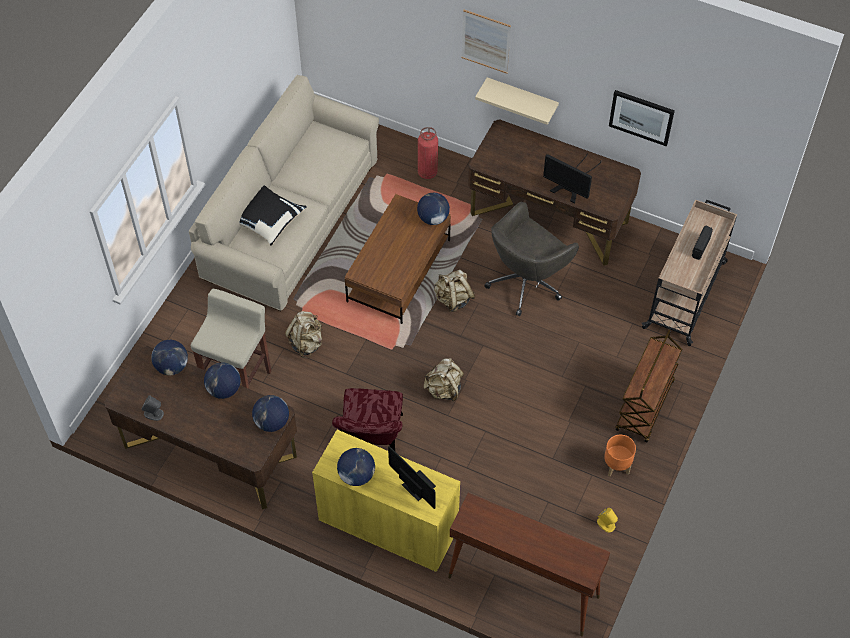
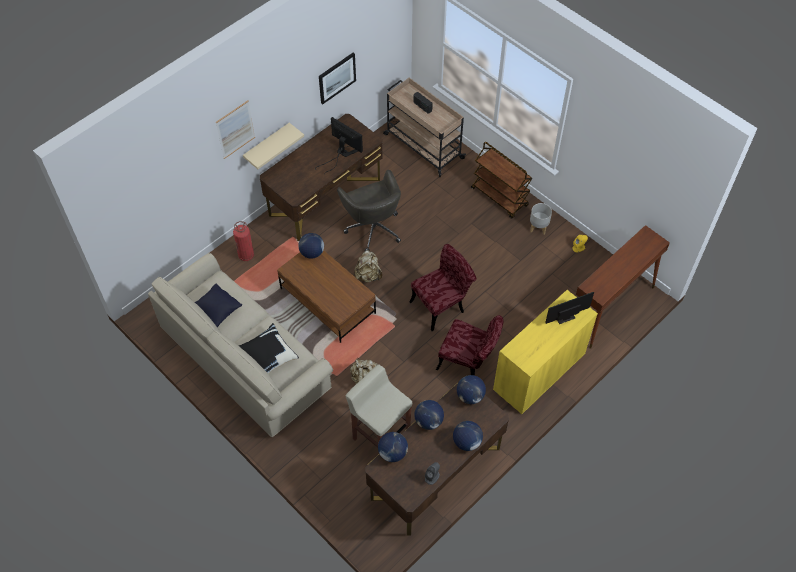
camera: 70 degrees left, 0 degrees up
globe [337,448,375,486] -> globe moved to [453,421,483,451]
beige backpack [423,358,464,402] -> red chair [409,244,477,331]
monitor [543,153,601,204] -> monitor turned 105 degrees counterclockwise [315,117,363,174]
orange planter [604,435,636,477] -> grey planter [530,203,552,235]
none -> black pillow [195,284,242,327]

